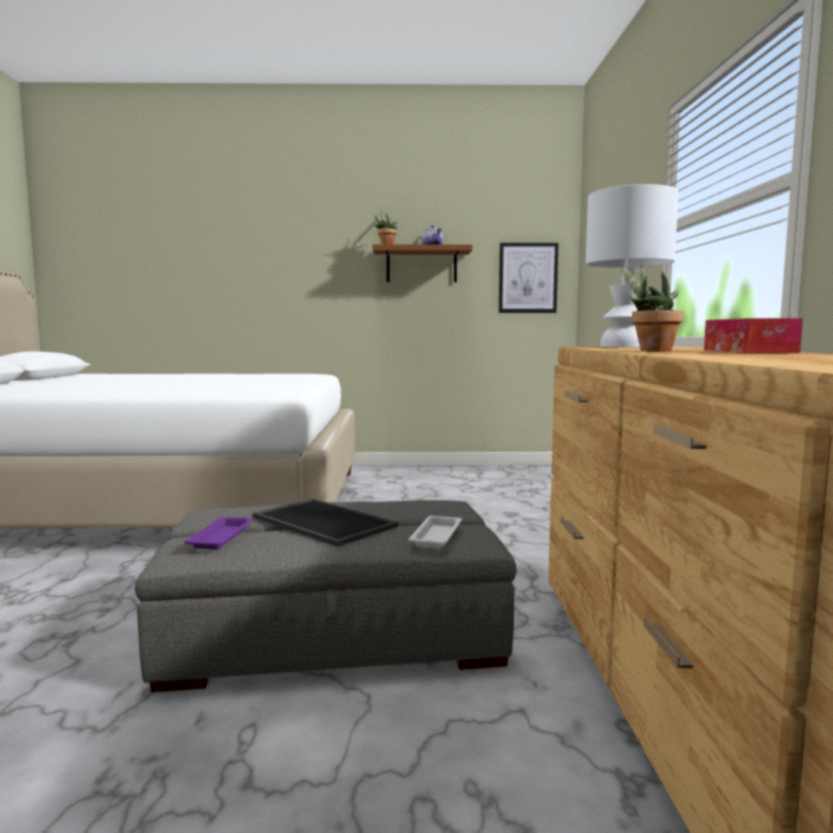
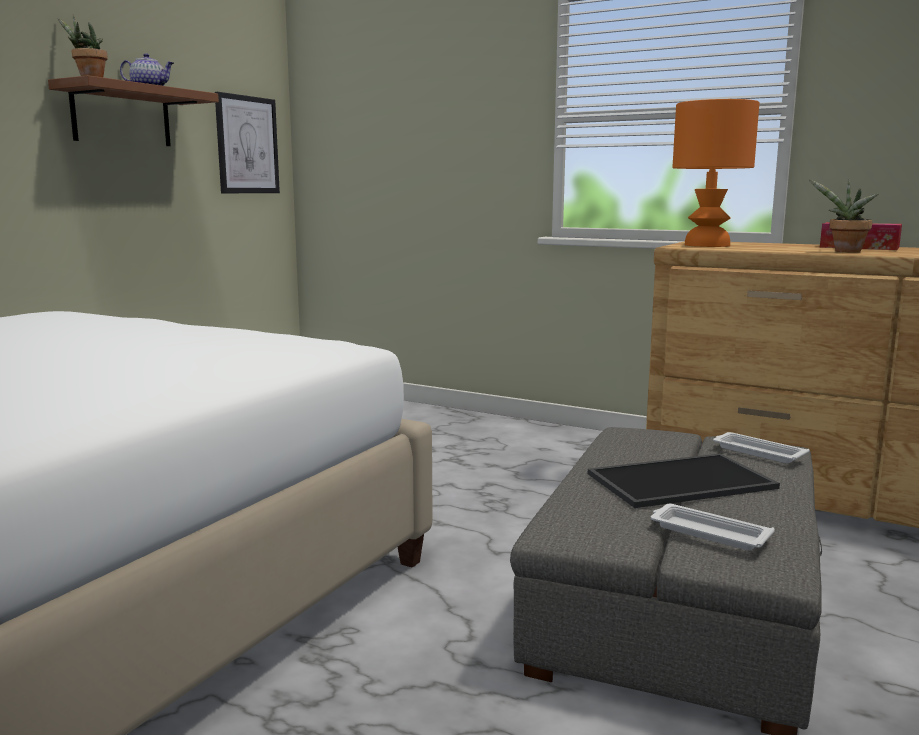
camera: 60 degrees left, 5 degrees up
purple tray [185,517,253,549] -> white tray [651,504,775,551]
white table lamp [586,184,679,348] -> orange table lamp [672,99,760,247]

